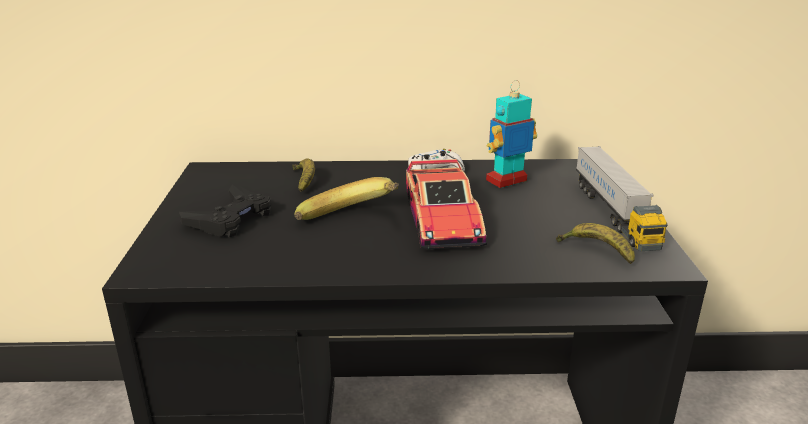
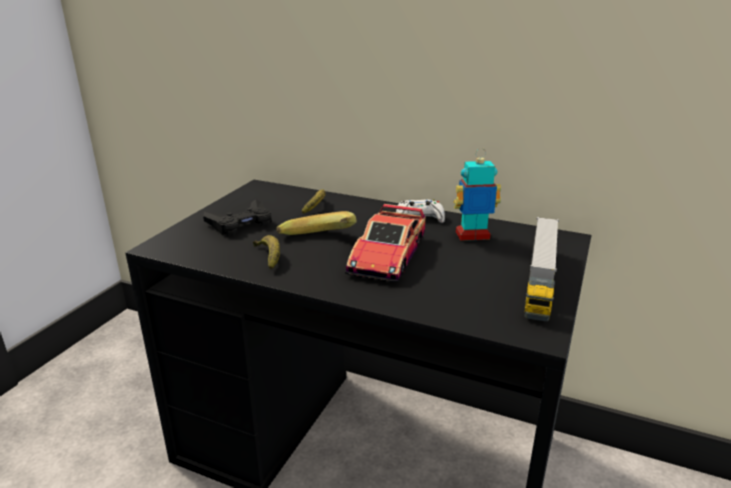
camera: 25 degrees right, 0 degrees up
banana [556,223,635,264] -> banana moved to [253,235,280,269]

